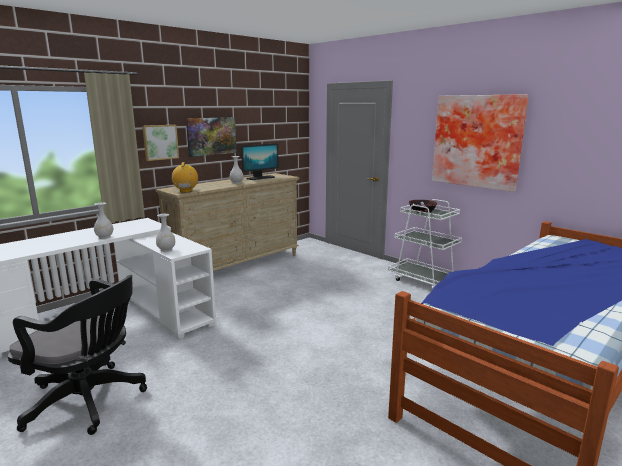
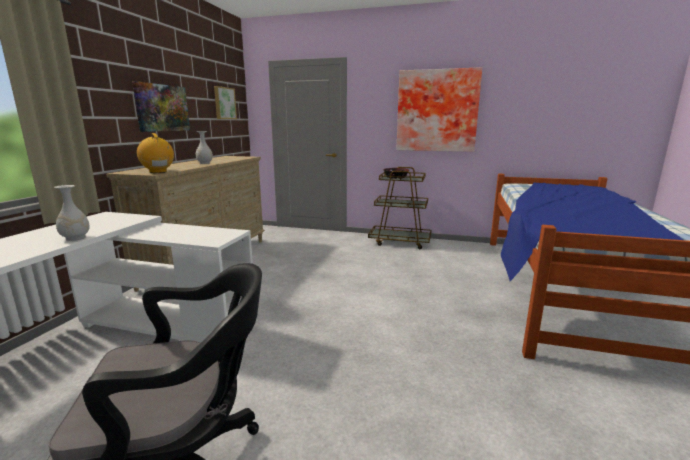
camera: 30 degrees left, 0 degrees up
picture [142,125,179,161] -> picture moved to [214,86,237,119]
white vase [156,214,175,252] -> none
monitor [241,143,279,180] -> none
white cart [388,199,462,289] -> brown cart [368,167,431,249]

